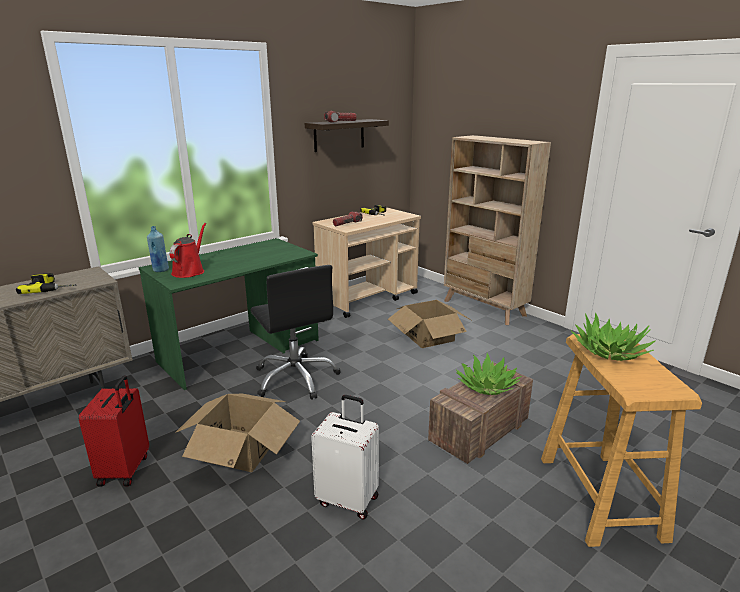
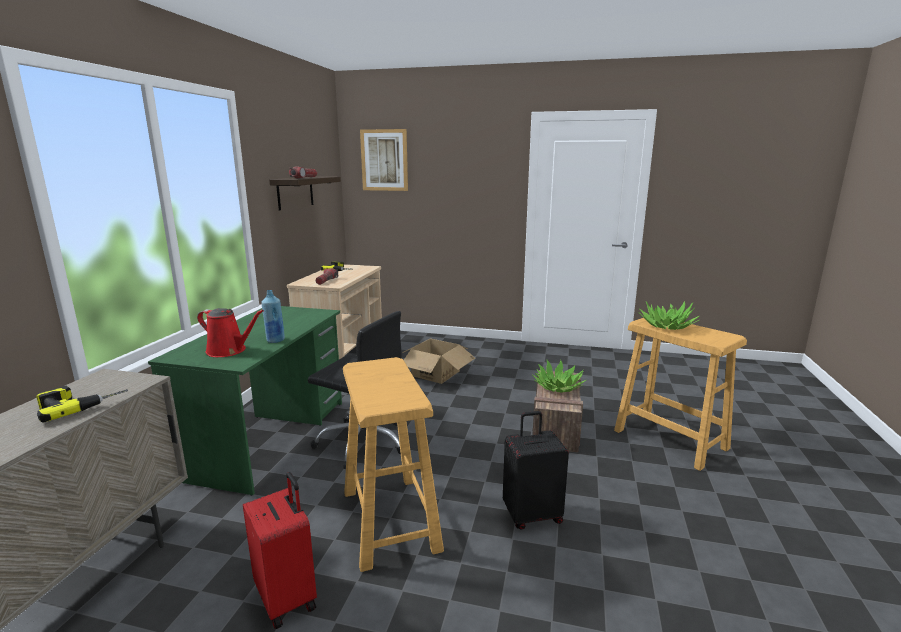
camera: 35 degrees left, 5 degrees down
blue bottle [147,226,169,272] -> blue bottle moved to [261,290,285,343]
red watering can [169,223,206,278] -> red watering can turned 135 degrees clockwise [197,308,264,357]
cardboard box [175,394,300,472] -> beige stool [343,357,444,572]
white suitcase [311,395,379,520] -> black suitcase [503,411,569,530]
beige bookcase [444,135,551,325] -> none
none -> picture [360,129,408,191]

